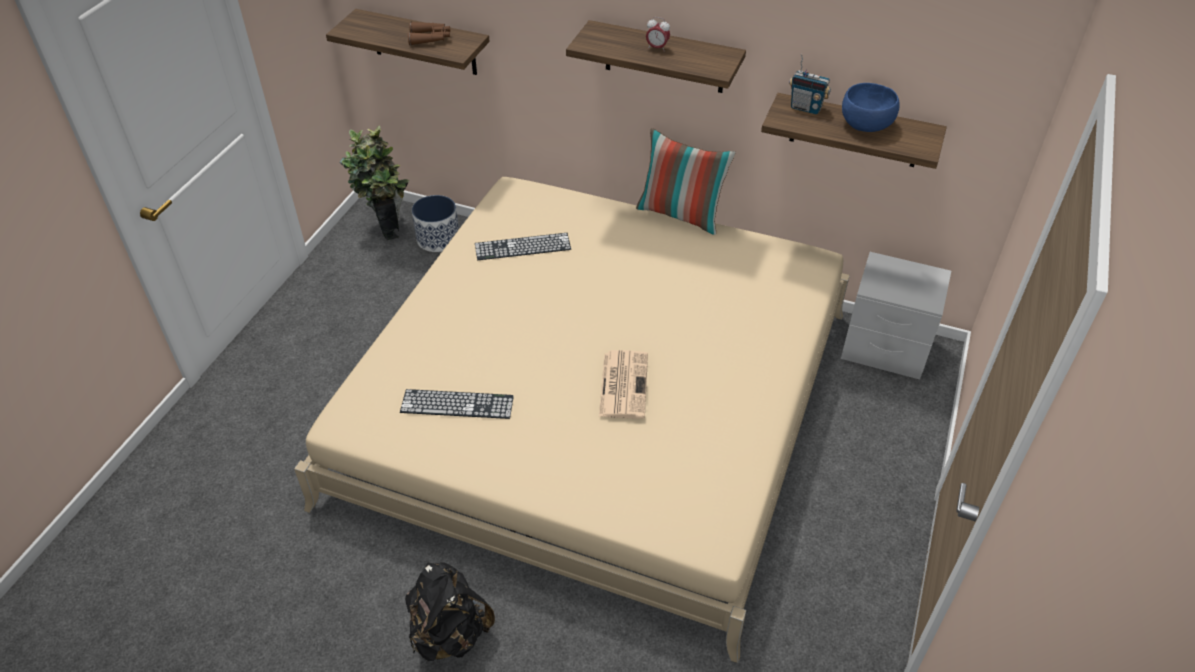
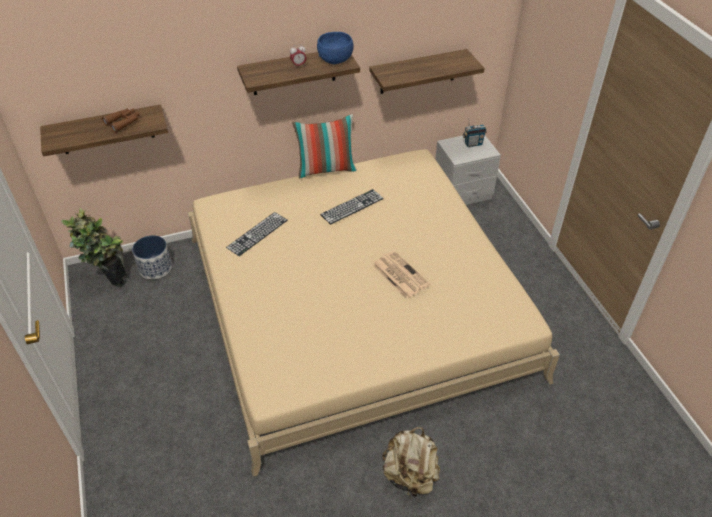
camera: 40 degrees left, 0 degrees up
keyboard [400,389,514,419] -> keyboard moved to [320,189,384,225]
black backpack [405,562,495,661] -> beige backpack [382,427,440,497]
radio [789,54,831,114] -> radio moved to [463,118,487,147]
blue bowl [842,83,900,132] -> blue bowl moved to [317,32,354,64]

